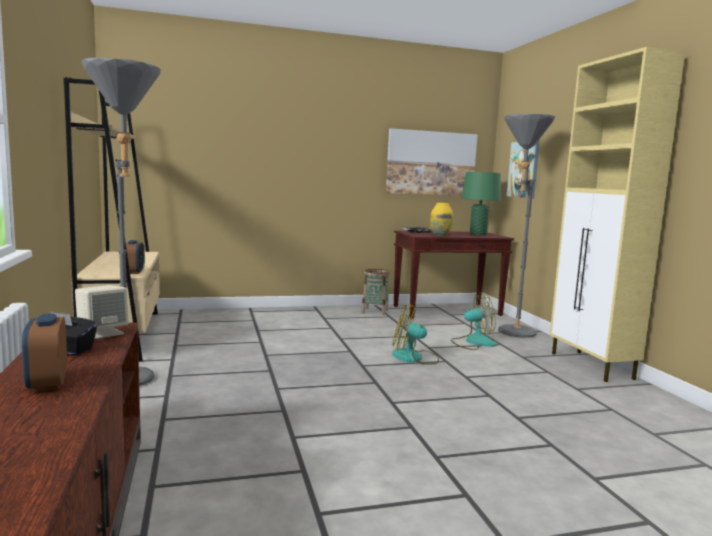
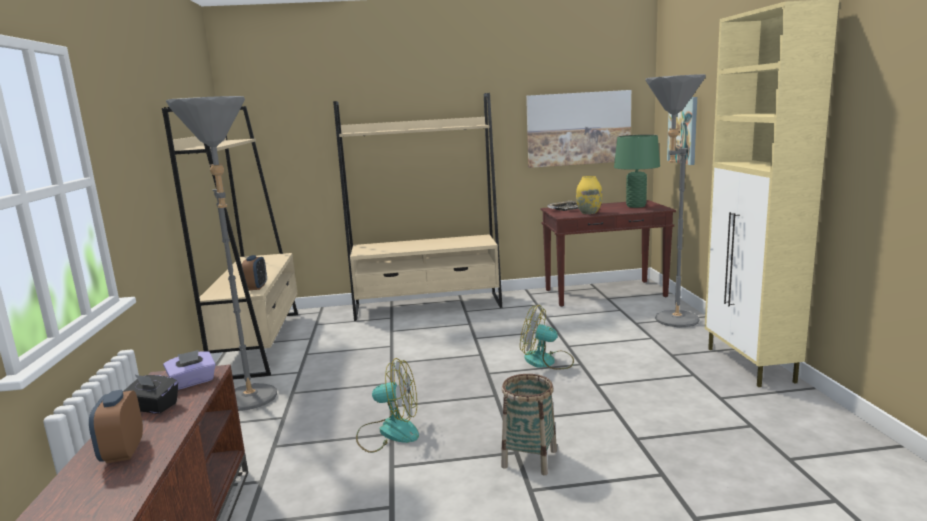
camera: 10 degrees right, 5 degrees up
beige speaker [75,285,129,339] -> purple tissue box [163,350,216,390]
basket [361,269,390,315] -> basket moved to [501,374,557,475]
fan [451,292,497,350] -> fan moved to [356,358,419,453]
none -> beige bookcase [333,93,502,321]

